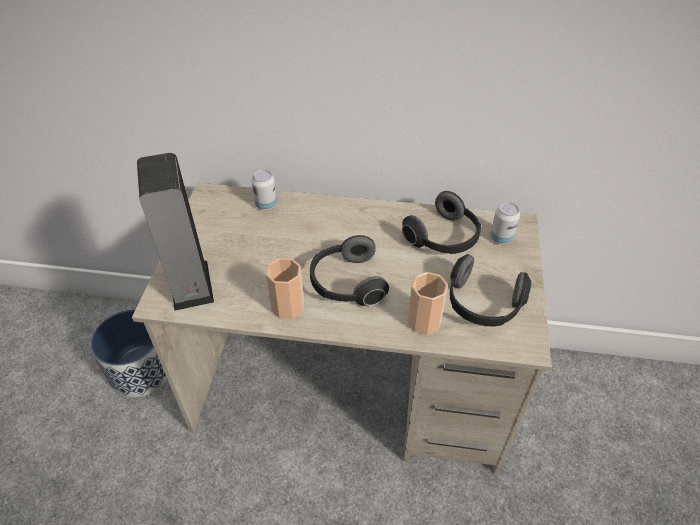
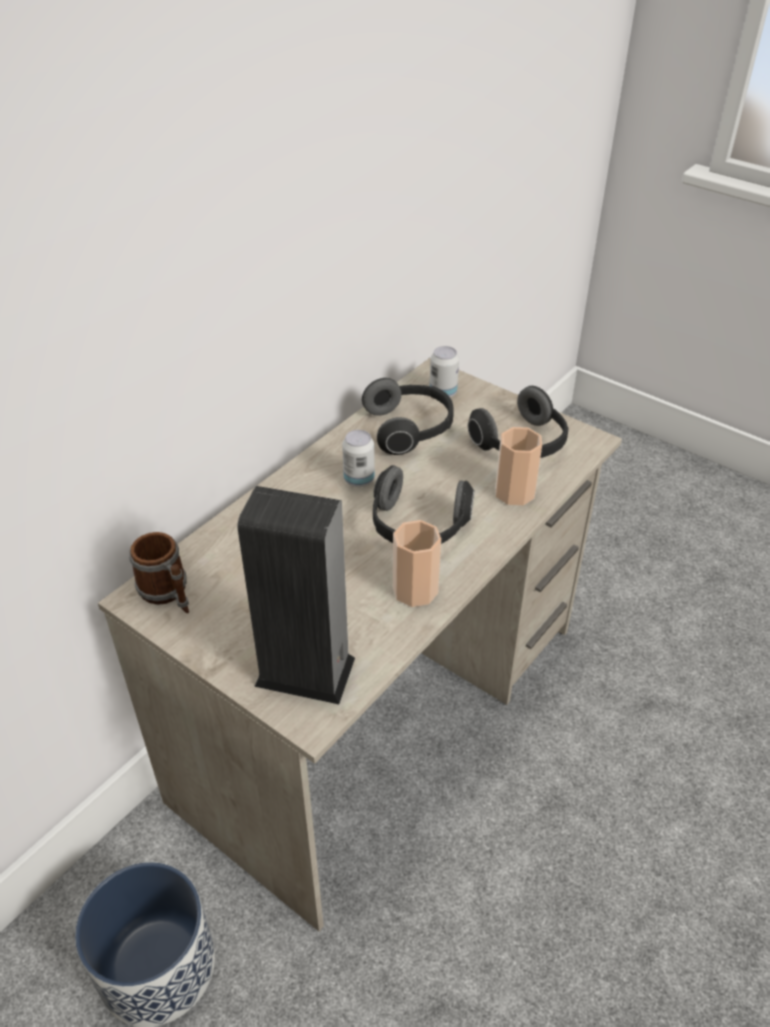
camera: 60 degrees left, 5 degrees down
can [252,170,277,210] -> can moved to [342,430,375,487]
none -> mug [129,532,189,613]

